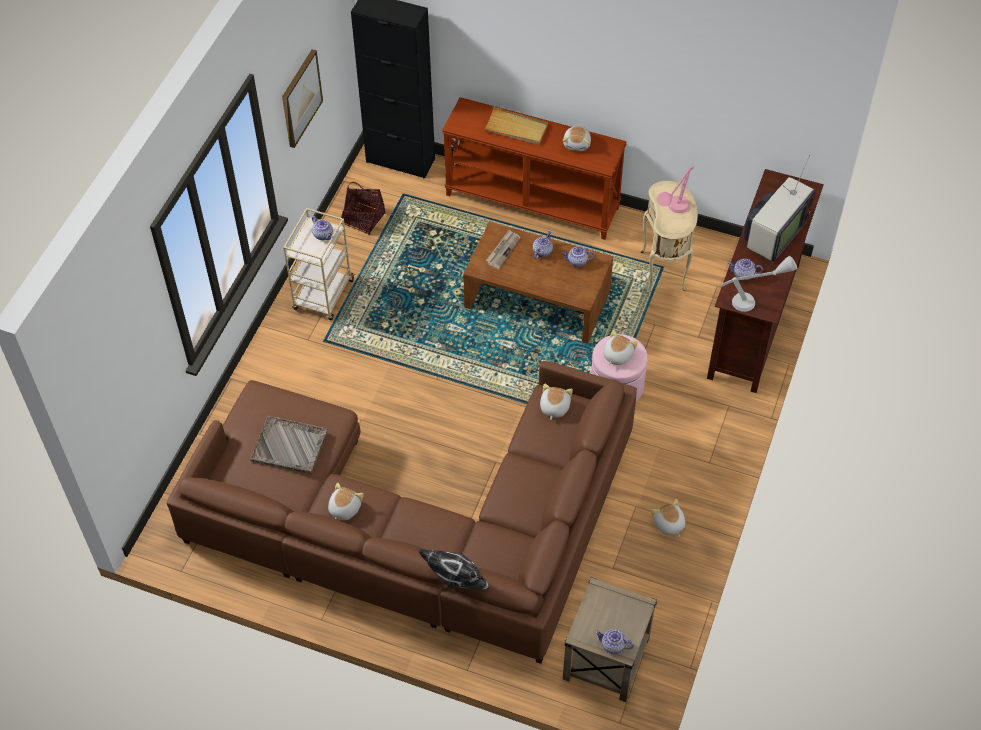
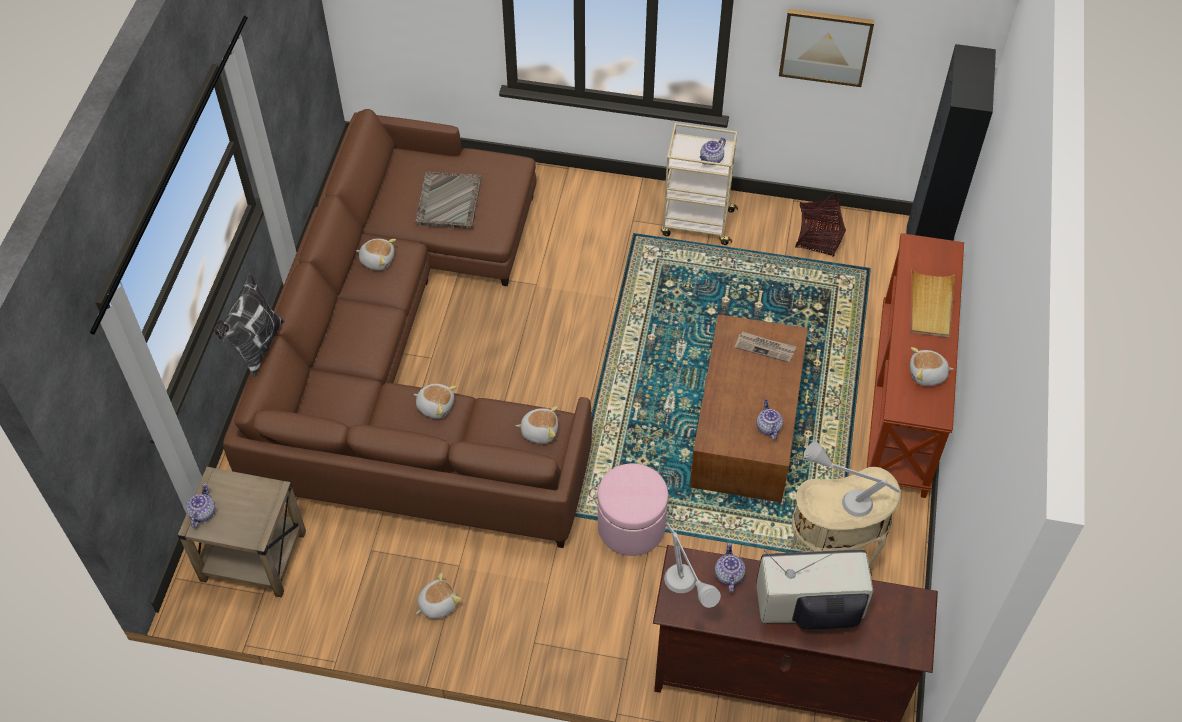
camera: 80 degrees right, 0 degrees up
teapot [533,231,553,259] -> none
plush toy [603,330,638,365] -> plush toy moved to [413,384,457,419]
pink table lamp [657,165,694,213] -> grey table lamp [804,441,901,517]
television [744,155,816,262] -> television turned 150 degrees clockwise [756,550,873,629]

